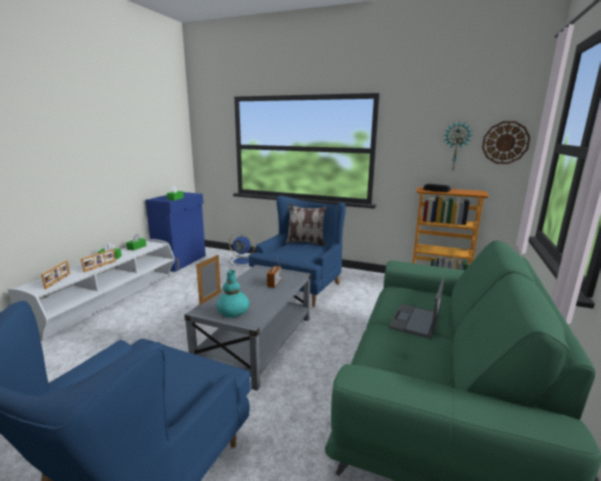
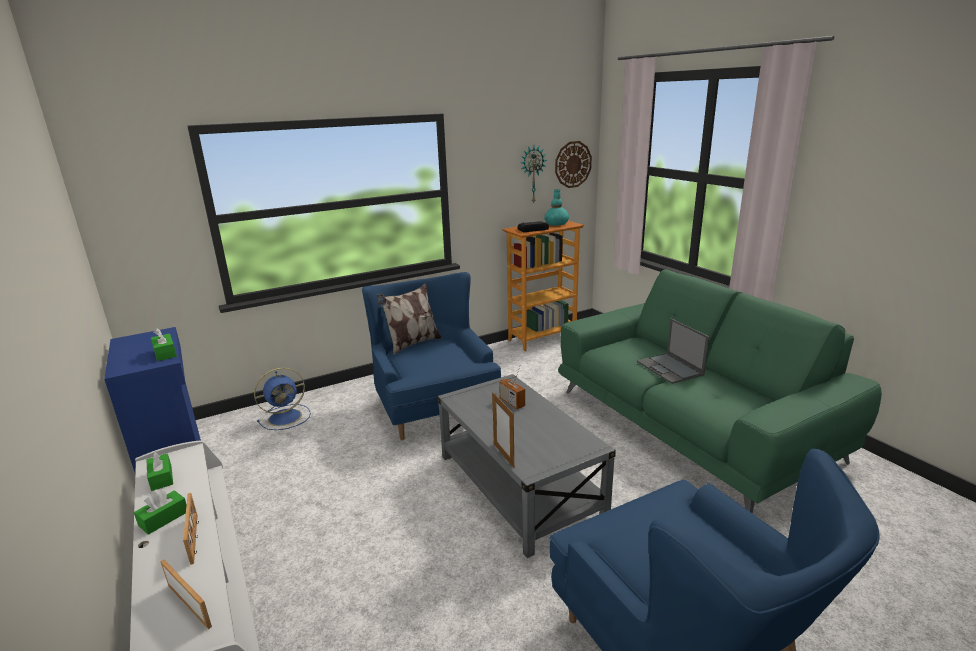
camera: 50 degrees left, 5 degrees up
turquoise vase [216,270,250,318] -> turquoise vase moved to [544,189,569,226]

